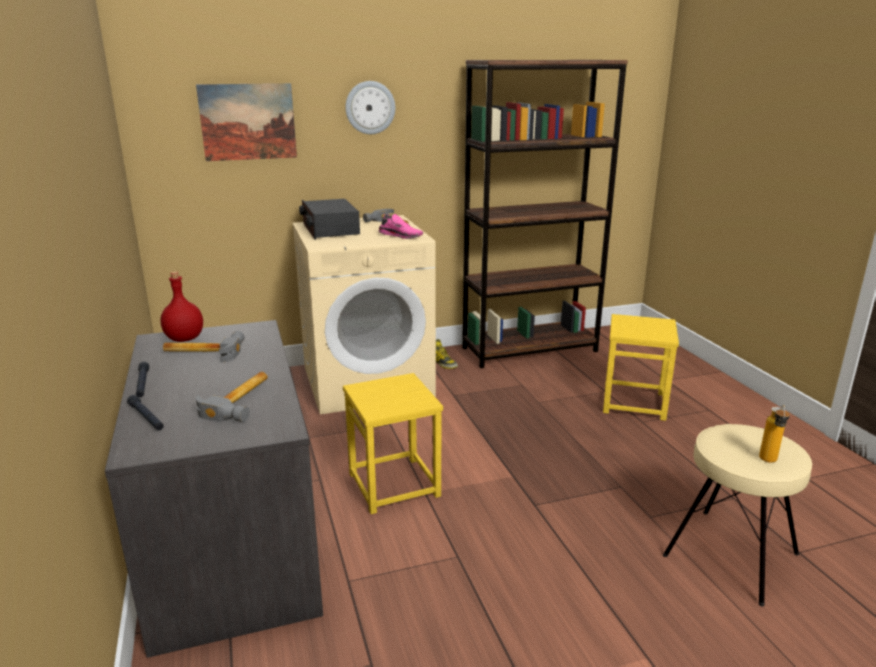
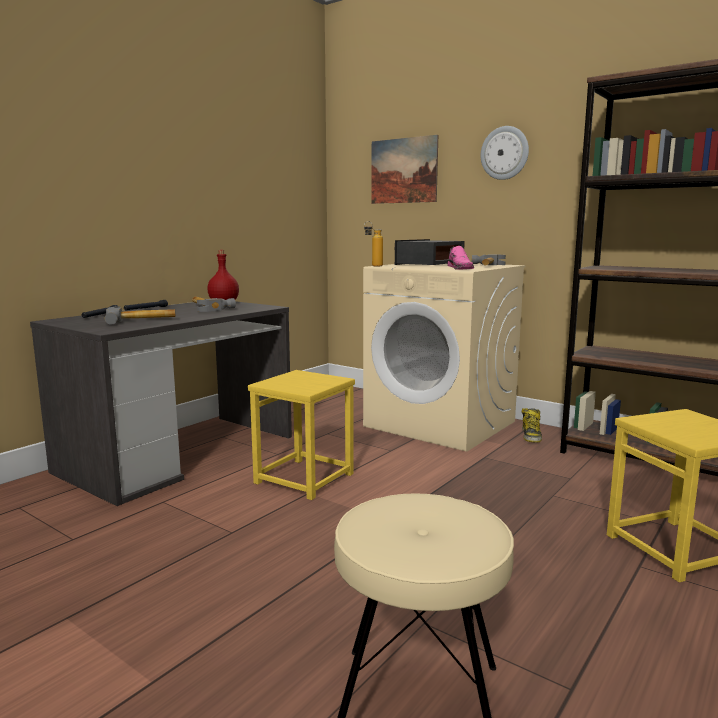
camera: 55 degrees right, 10 degrees down
bottle [759,405,790,463] -> bottle moved to [364,221,383,266]

